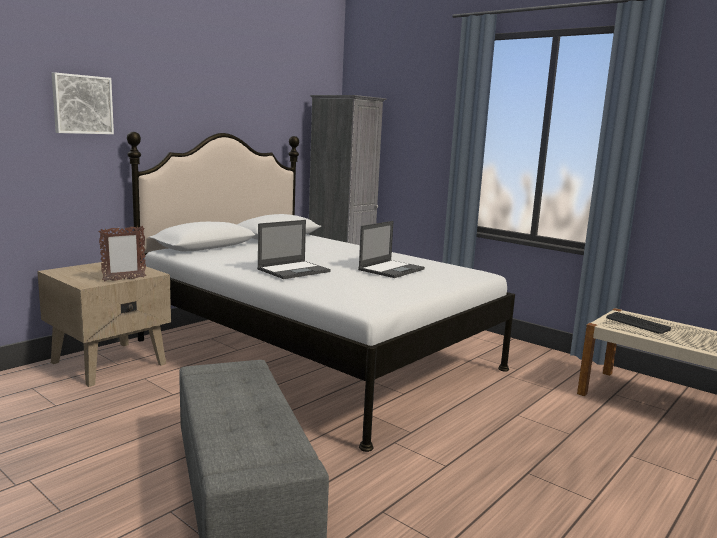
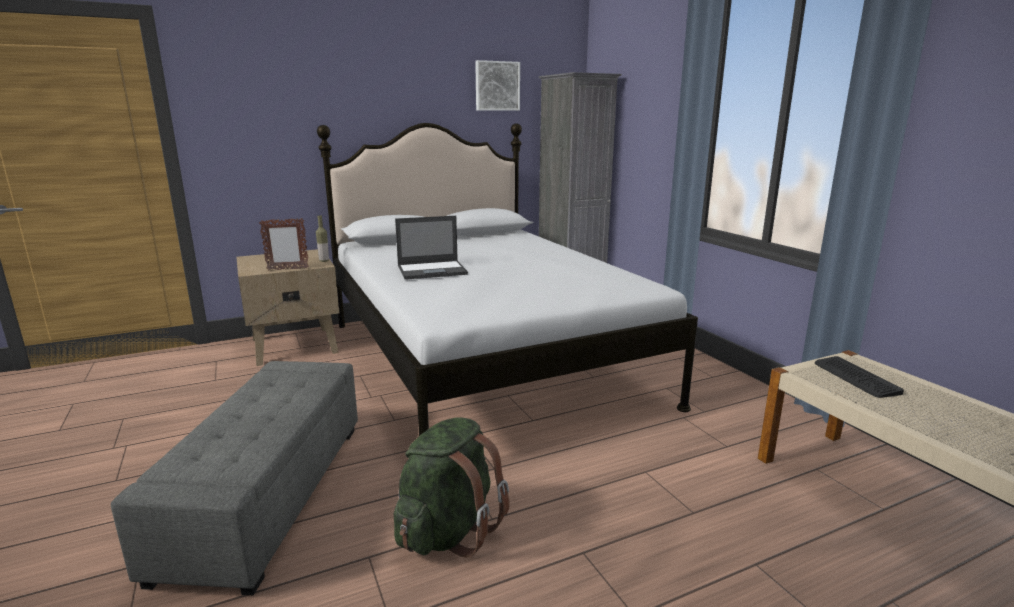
camera: 25 degrees right, 5 degrees up
picture [52,72,114,134] -> picture moved to [475,60,520,111]
laptop [358,221,425,278] -> none
none -> bottle [316,215,329,262]
none -> green backpack [394,417,510,558]

